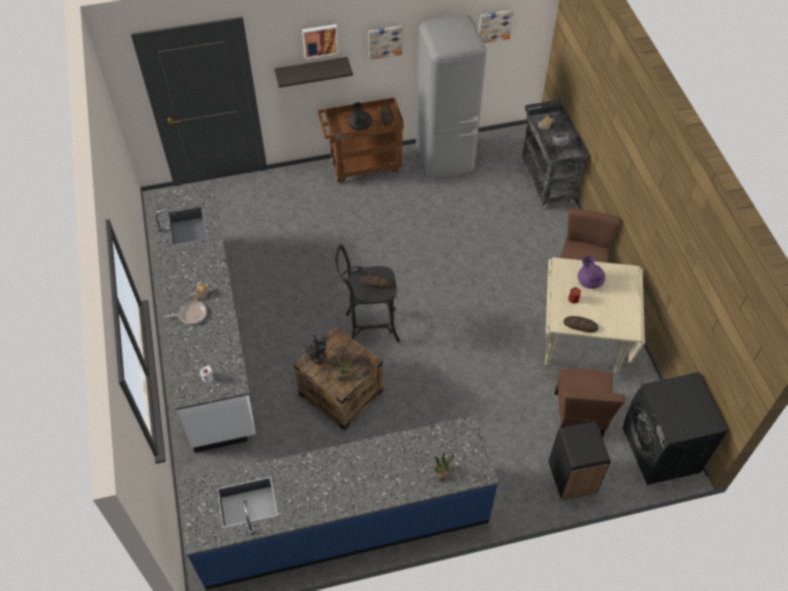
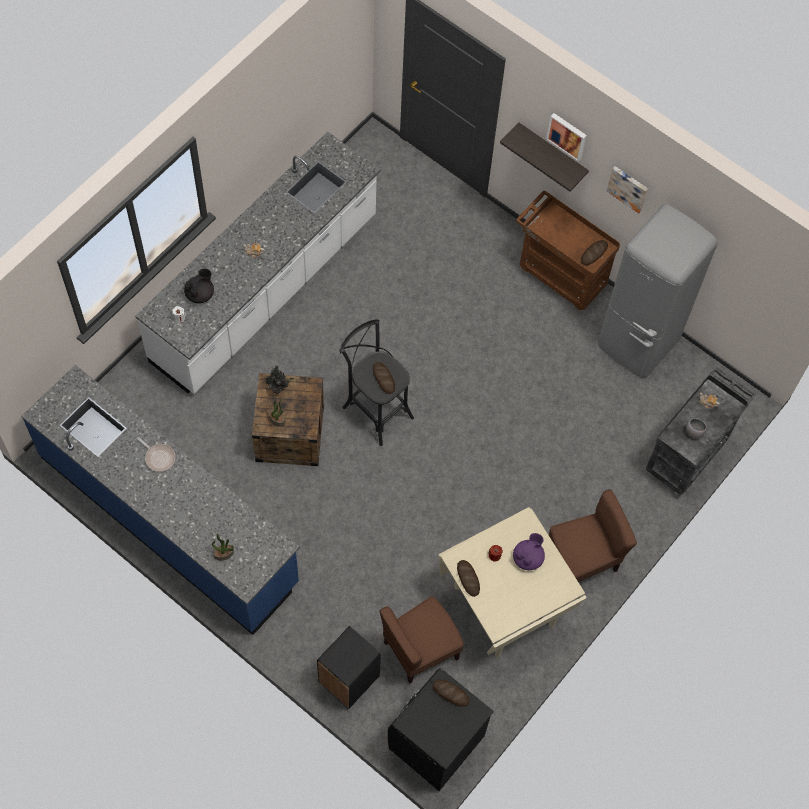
camera: 50 degrees right, 10 degrees up
frying pan [164,301,207,324] -> frying pan moved to [137,437,176,472]
black teapot [348,102,372,131] -> black teapot moved to [184,269,214,303]
picture [479,10,513,43] -> none
none -> bread [432,679,470,707]

